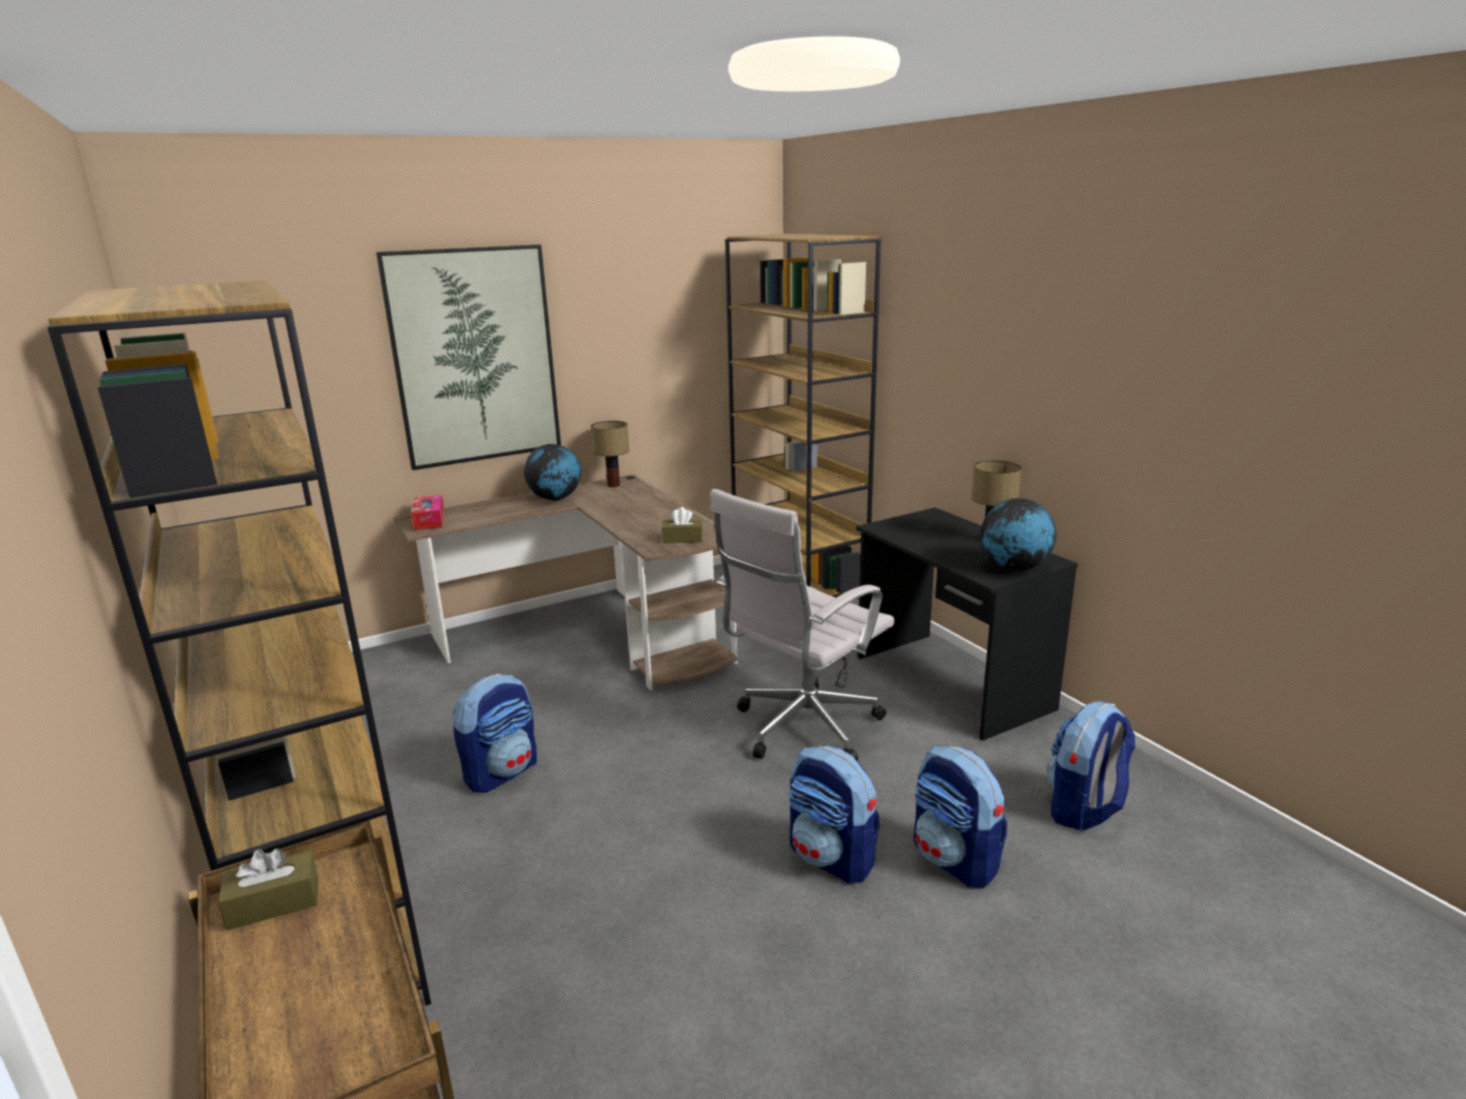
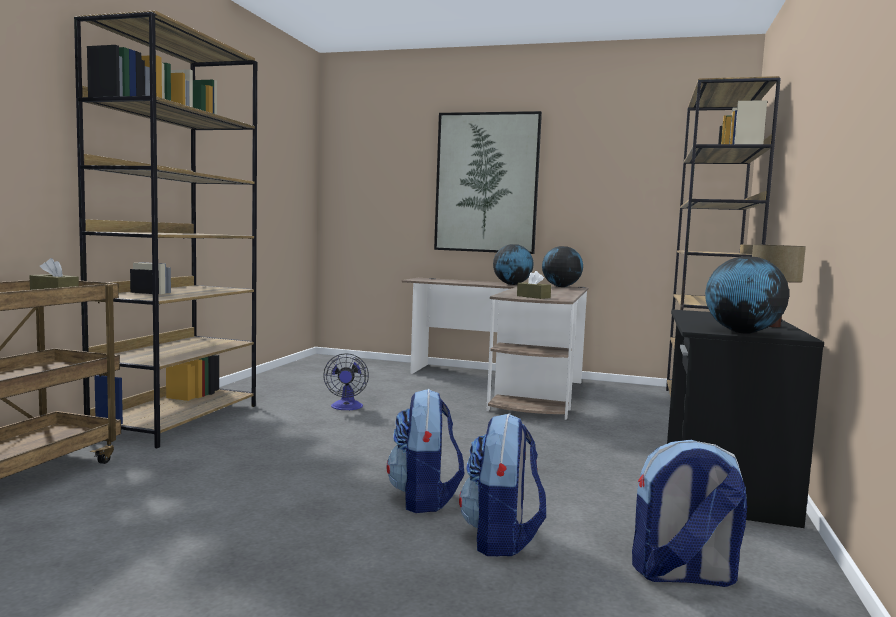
camera: 45 degrees right, 15 degrees down
tissue box [411,495,444,530] -> none
backpack [453,674,537,793] -> fan [323,353,369,410]
table lamp [591,421,629,487] -> globe [542,246,583,287]
white office chair [710,489,895,761] -> none

